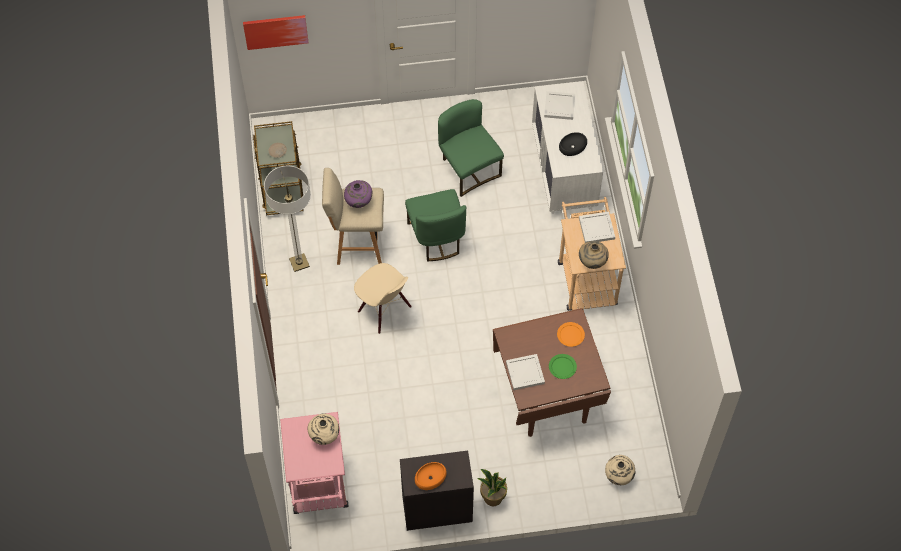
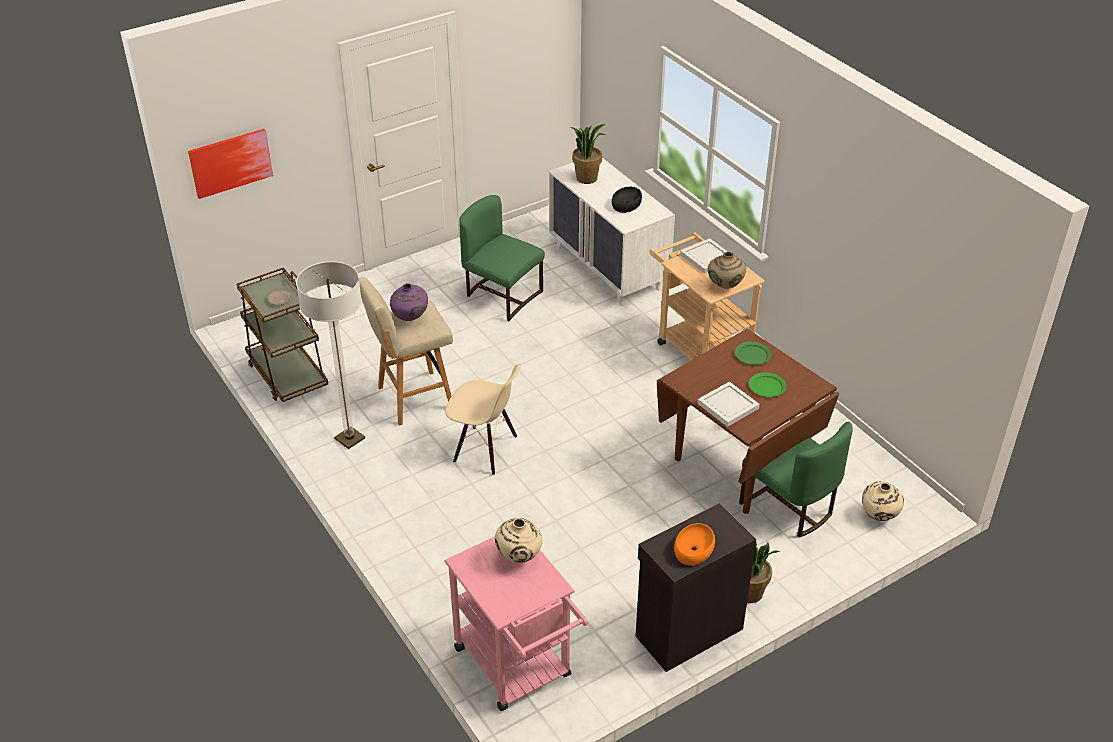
camera: 25 degrees left, 20 degrees down
green chair [405,189,466,261] -> green chair moved to [739,422,853,538]
white tray [544,91,575,120] -> potted plant [571,124,605,184]
orange plate [557,322,585,347] -> green plate [735,341,771,365]

